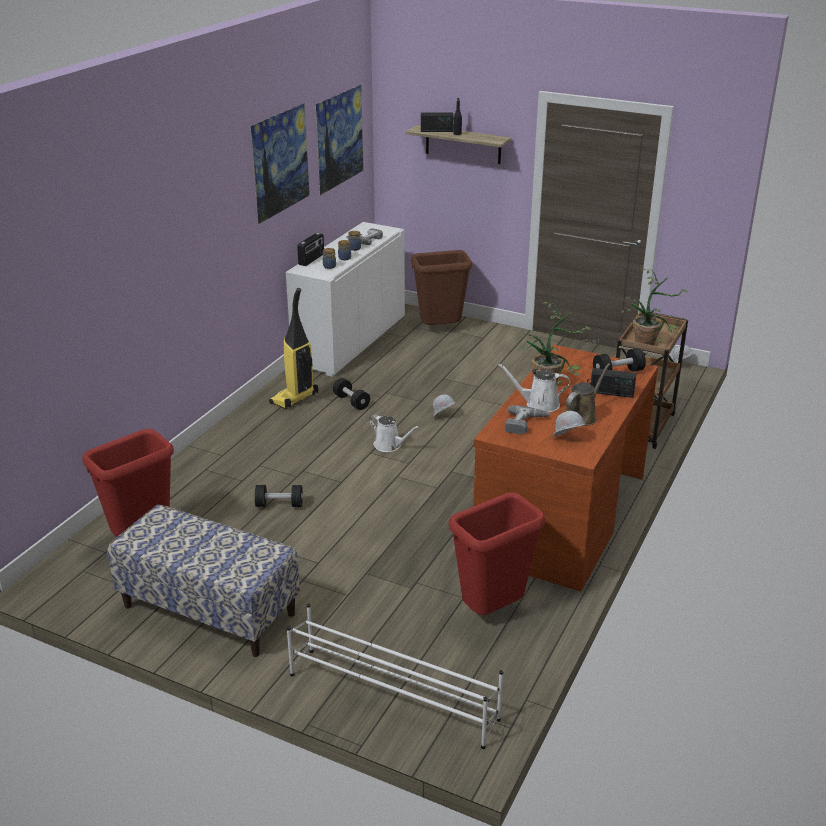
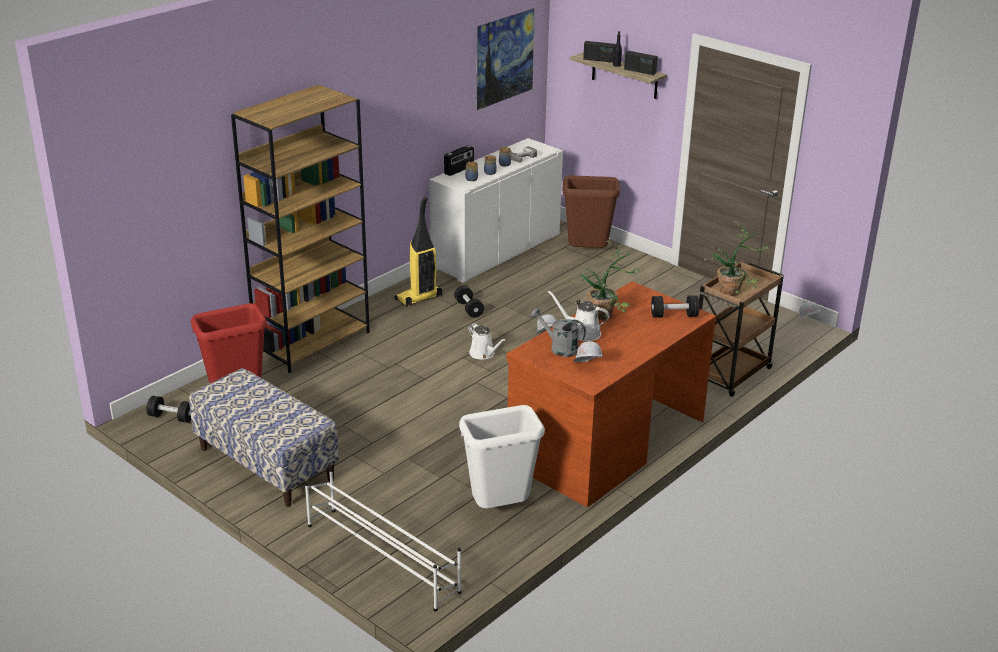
camera: 15 degrees right, 0 degrees up
picture [251,103,310,224] -> none
black dumbbell [255,485,303,507] -> black dumbbell moved to [146,396,191,423]
red trash can [449,492,545,615] -> white trash can [459,405,545,508]
power drill [505,405,550,434] -> grey watering can [531,308,586,357]
brown watering can [565,363,610,427] -> none
radio [591,368,637,398] -> radio moved to [624,51,658,75]
none -> brown bookcase [231,85,370,373]

